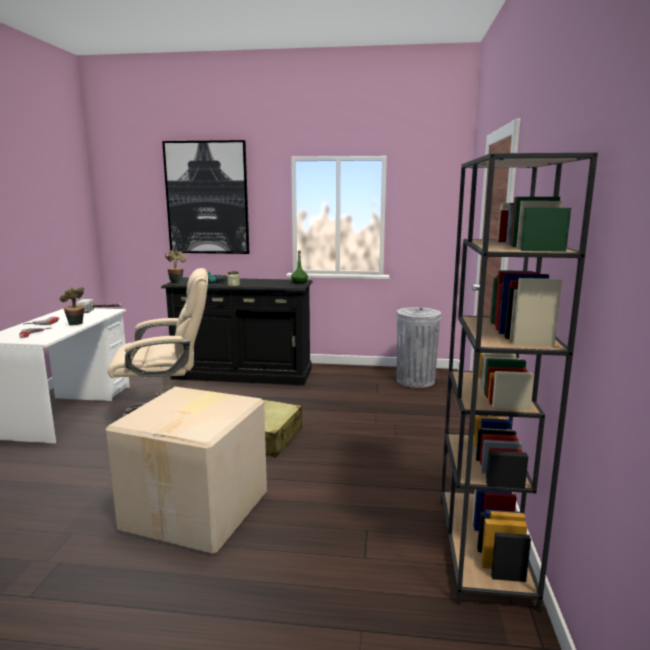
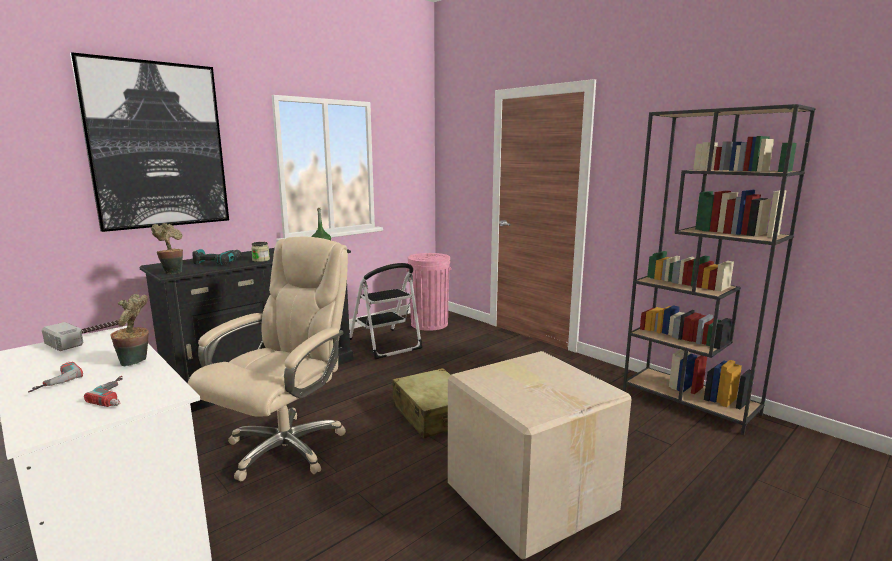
camera: 50 degrees left, 0 degrees up
grey trash can [396,307,441,388] -> pink trash can [406,253,451,331]
none -> step ladder [350,263,422,359]

